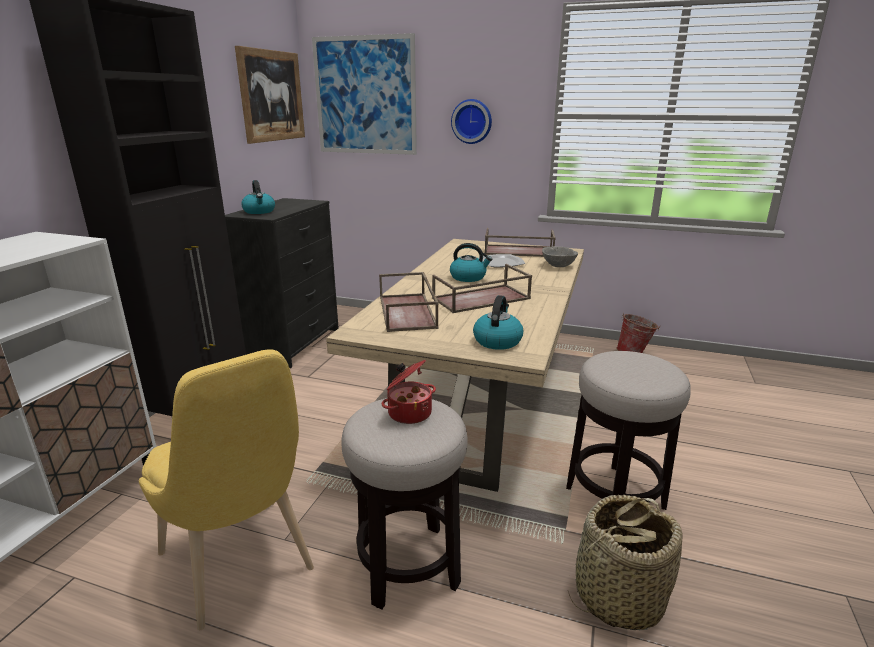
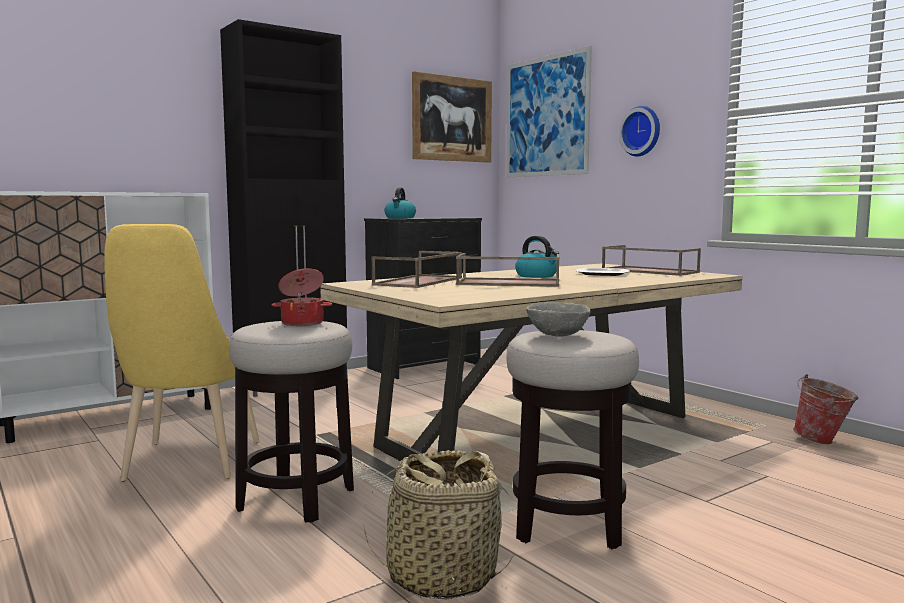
camera: 35 degrees right, 15 degrees down
kettle [473,295,523,350] -> none
grey bowl [542,246,578,267] -> grey bowl moved to [526,302,591,337]

